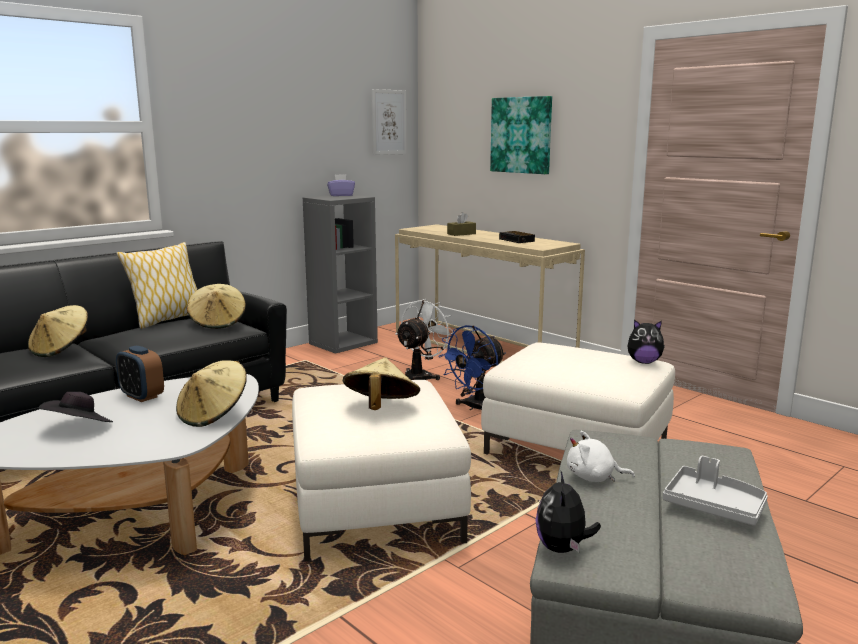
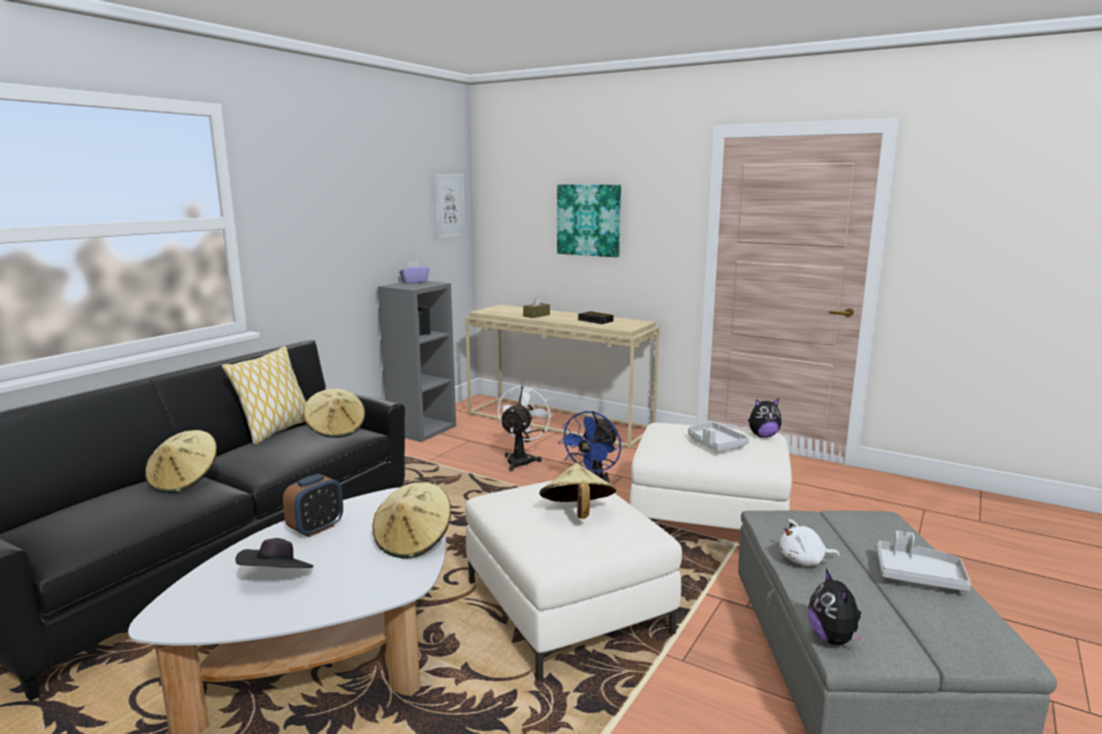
camera: 15 degrees left, 0 degrees up
alarm clock [116,346,164,402] -> alarm clock turned 75 degrees counterclockwise [283,474,343,537]
none -> grey tray [688,422,749,452]

